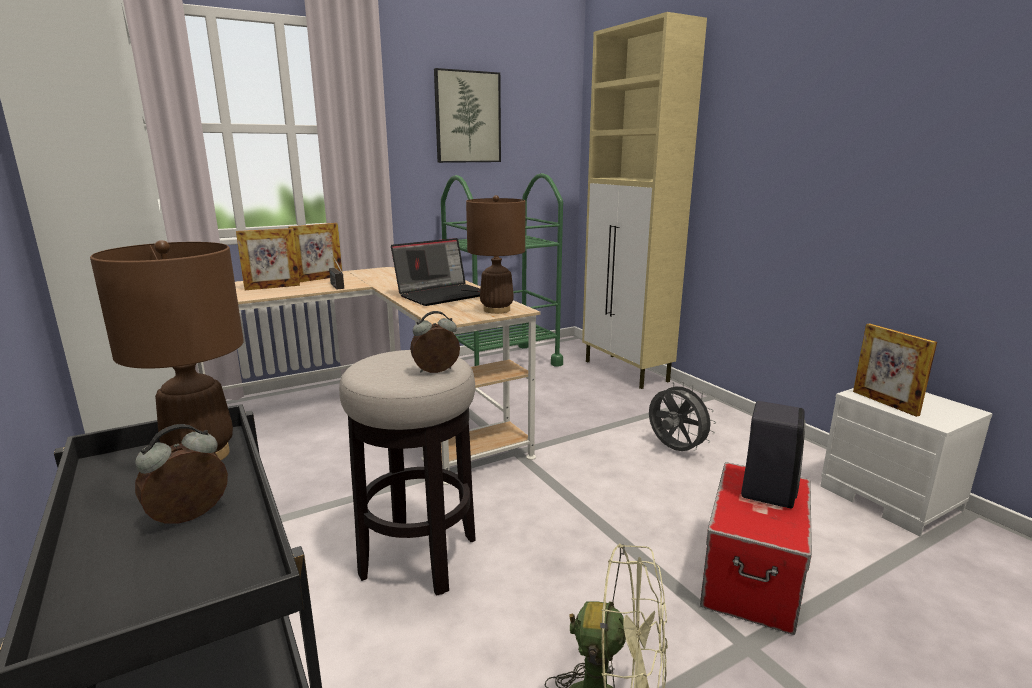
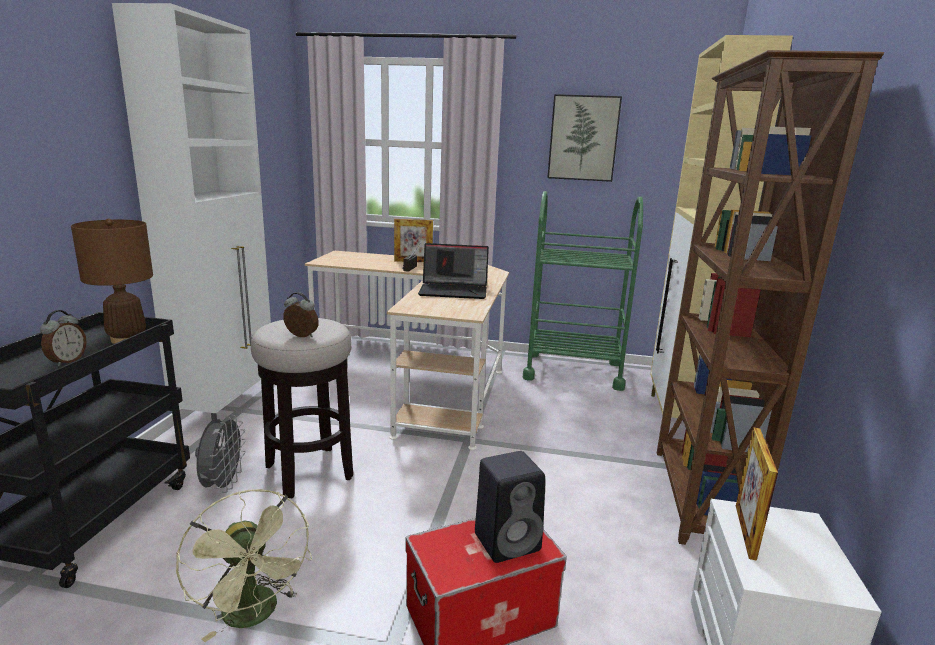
camera: 40 degrees right, 0 degrees up
alarm clock [135,424,228,526] -> alarm clock turned 105 degrees clockwise [40,310,87,366]
picture frame [236,228,300,290] -> none
brown table lamp [466,195,525,314] -> none
grey fan [649,382,716,451] -> grey fan moved to [195,415,246,493]
none -> brown bookcase [657,50,884,545]

